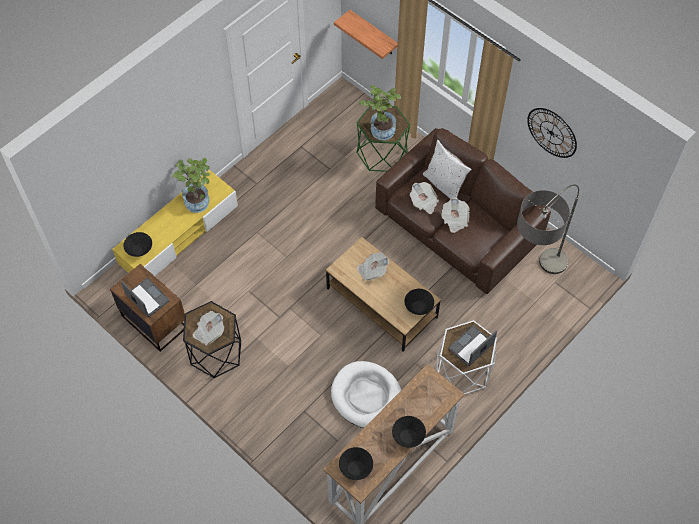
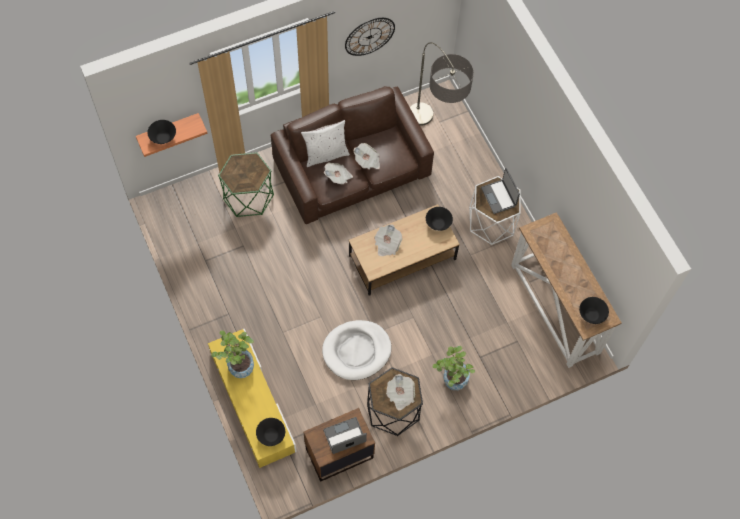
camera: 70 degrees left, 5 degrees up
white dog bed [331,361,402,428] -> white dog bed moved to [322,320,392,380]
potted plant [359,85,401,140] -> potted plant moved to [432,346,475,390]
black bowl [392,416,426,448] -> black bowl moved to [147,120,176,144]

